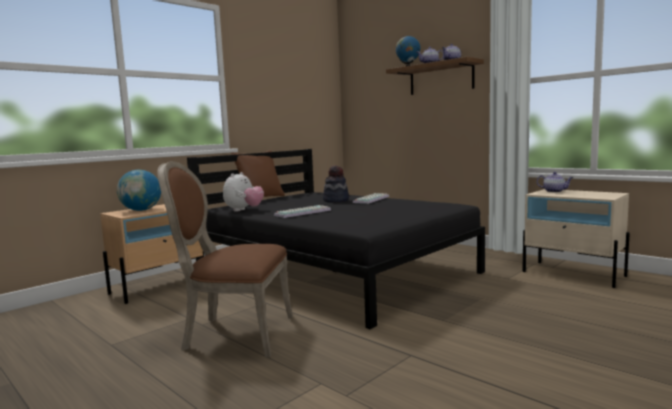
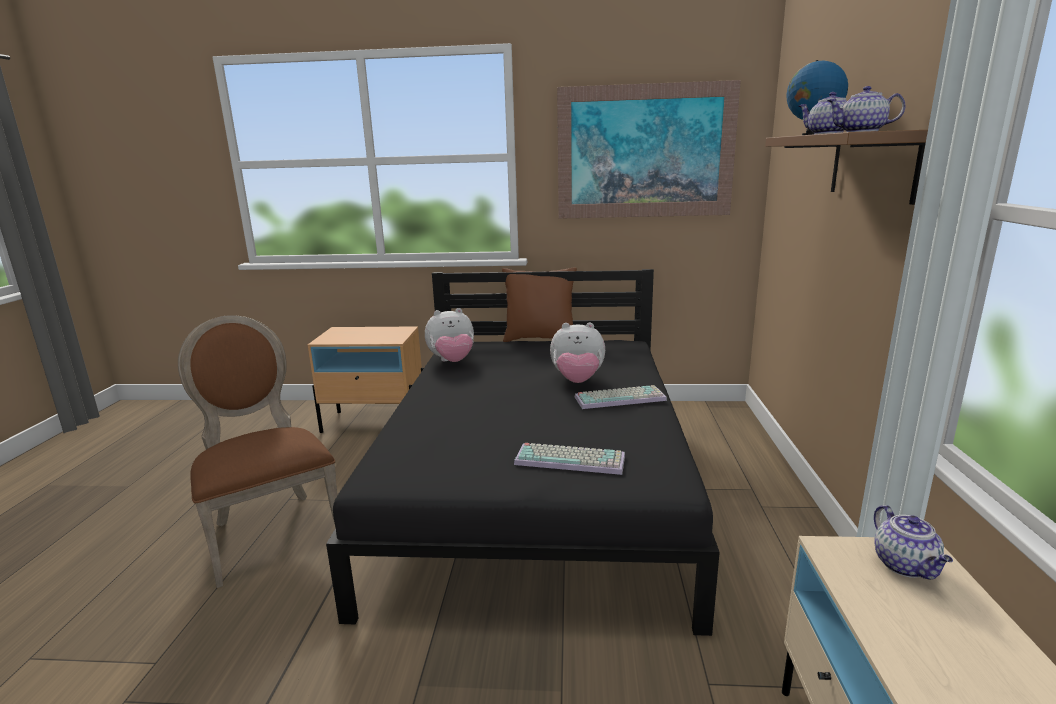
camera: 50 degrees right, 10 degrees up
globe [117,170,161,211] -> none
keyboard [274,205,331,218] -> keyboard moved to [514,443,625,475]
hat [323,166,349,203] -> plush toy [550,323,605,383]
none -> picture [557,80,741,219]

